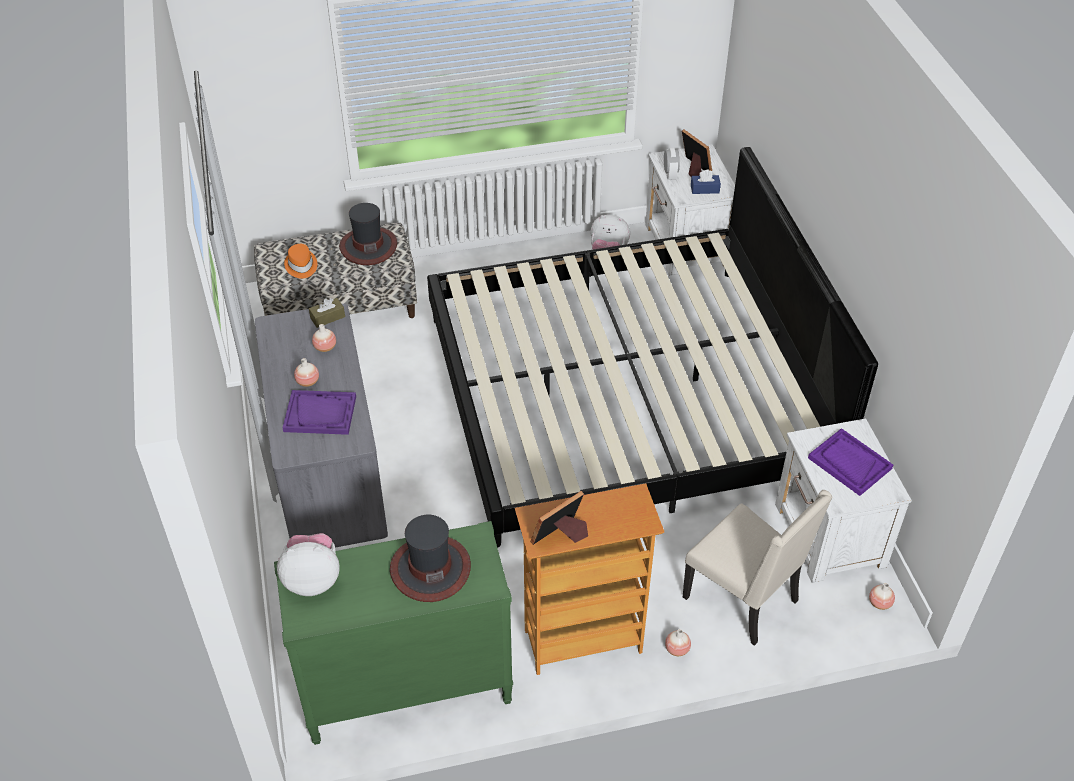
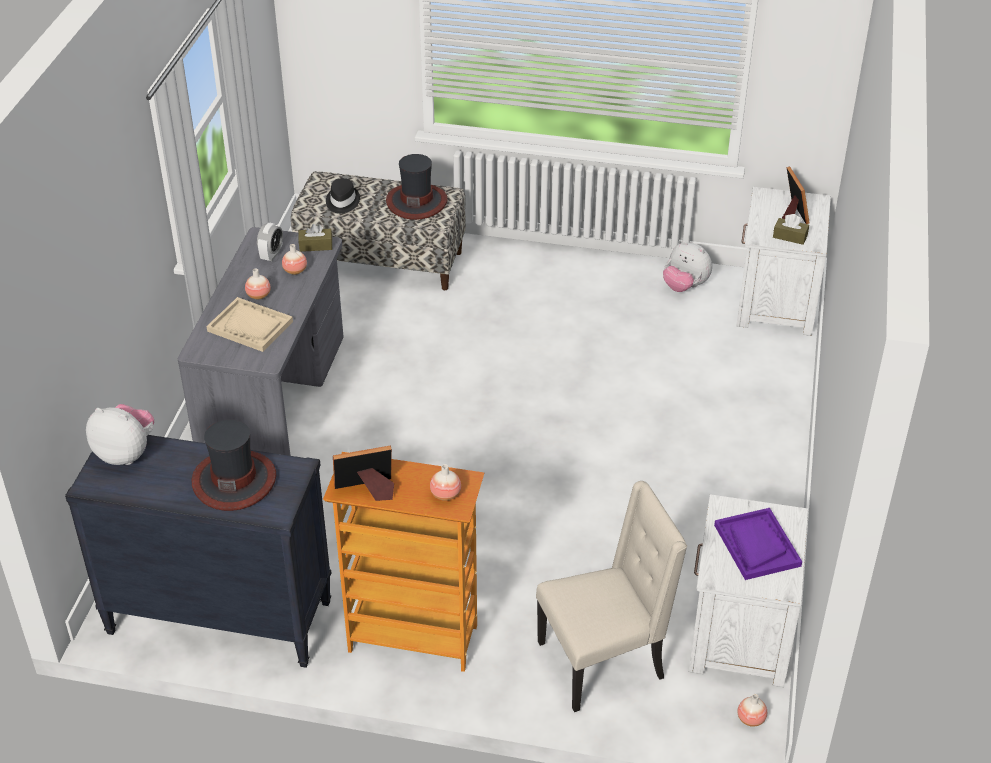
camera: 25 degrees right, 5 degrees down
green dresser [274,521,513,745] -> black dresser [65,435,332,668]
purple tray [282,390,356,435] -> beige tray [207,297,293,352]
orange hat [284,244,317,279] -> black hat [326,178,360,214]
bed [427,147,878,548] -> none
alarm clock [664,148,680,180] -> alarm clock moved to [257,222,283,261]
vase [665,629,691,656] -> vase moved to [430,464,461,501]
beige chair [683,490,832,646] -> beige chair turned 90 degrees counterclockwise [536,481,687,712]
blue tissue box [691,170,721,194] -> brown tissue box [773,214,809,245]

